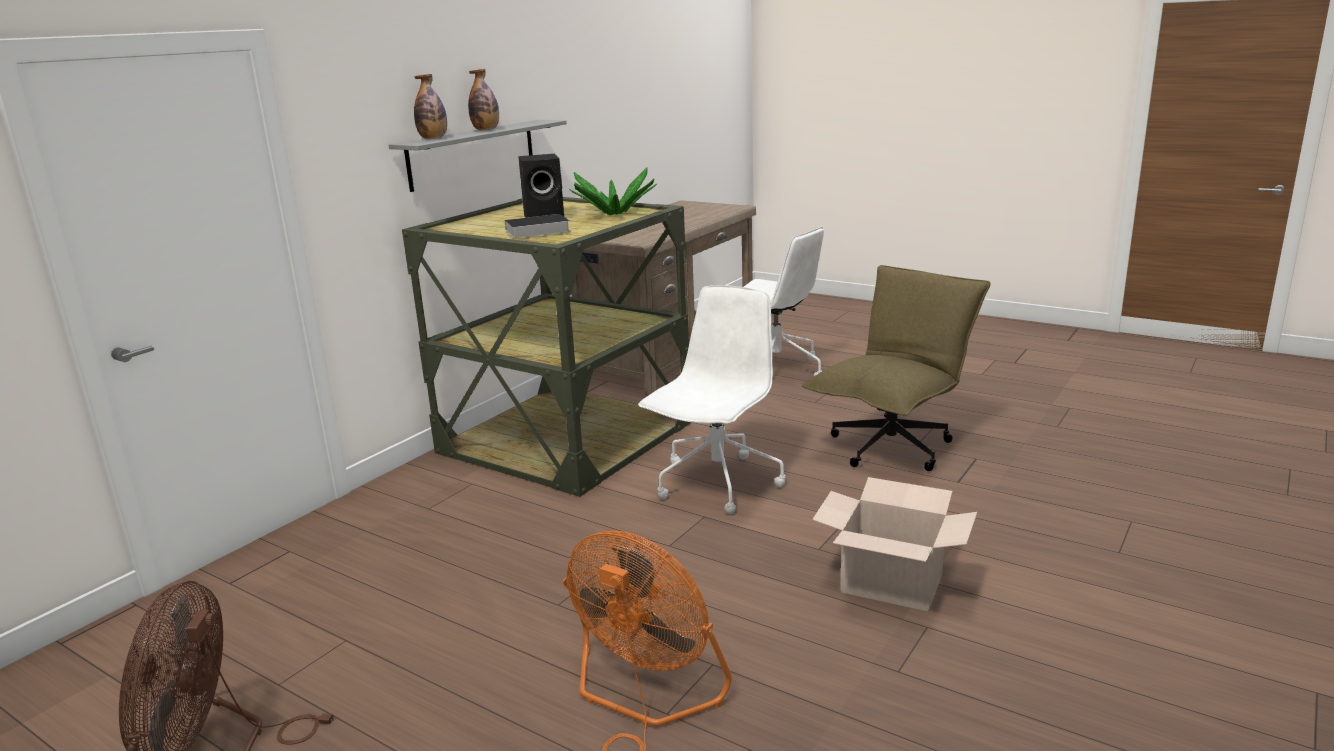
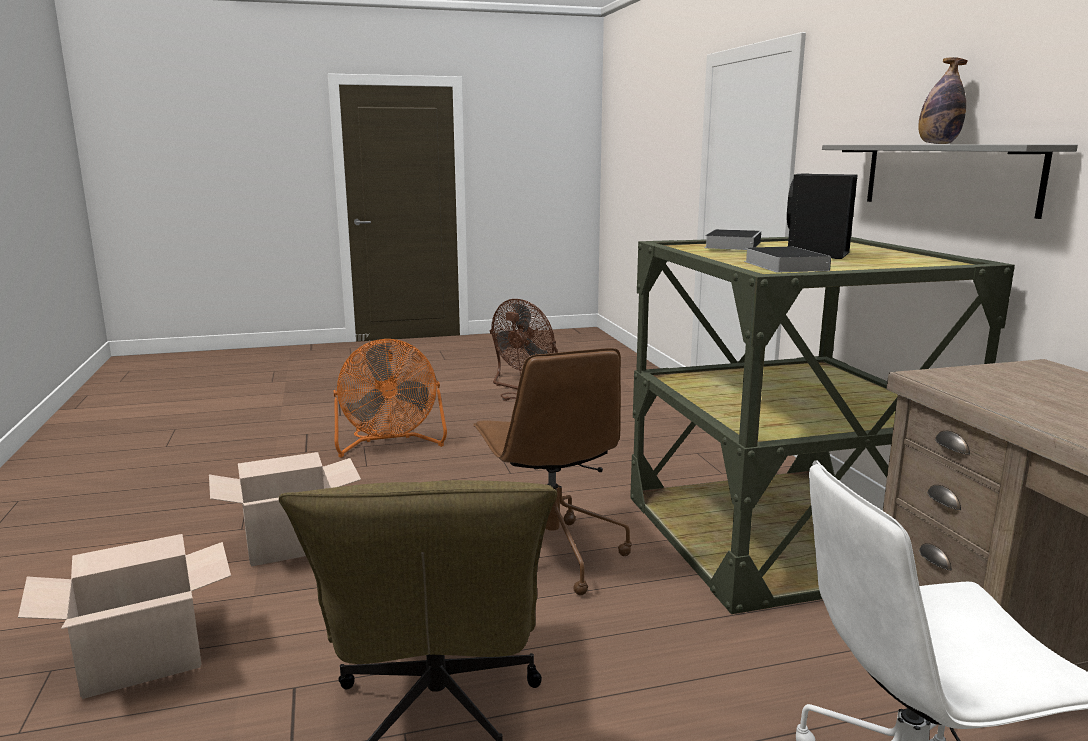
camera: 130 degrees right, 5 degrees down
bottle [414,74,447,139] -> none
potted plant [569,168,657,215] -> book [744,247,831,272]
white office chair [638,285,786,514] -> brown office chair [473,348,632,595]
none -> cardboard box [18,534,231,699]

